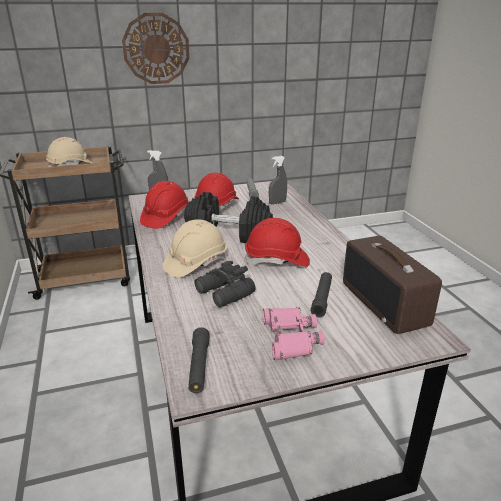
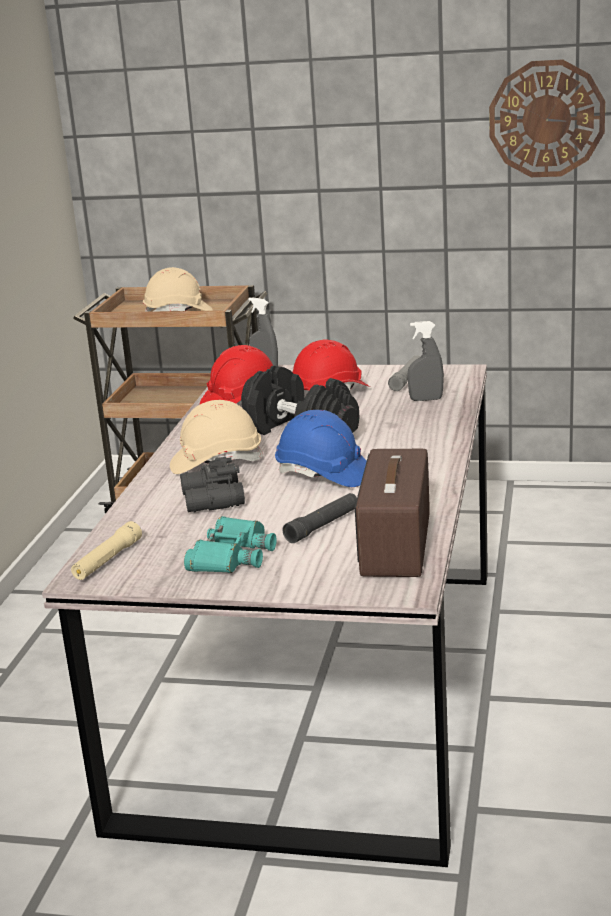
camera: 30 degrees right, 5 degrees down
wall clock [122,13,190,84] -> wall clock moved to [489,59,605,177]
black flashlight [188,327,210,393] -> beige flashlight [71,521,142,580]
red hard hat [244,218,310,267] -> blue hard hat [275,410,367,487]
pink binoculars [263,307,325,360] -> turquoise binoculars [184,516,276,573]

